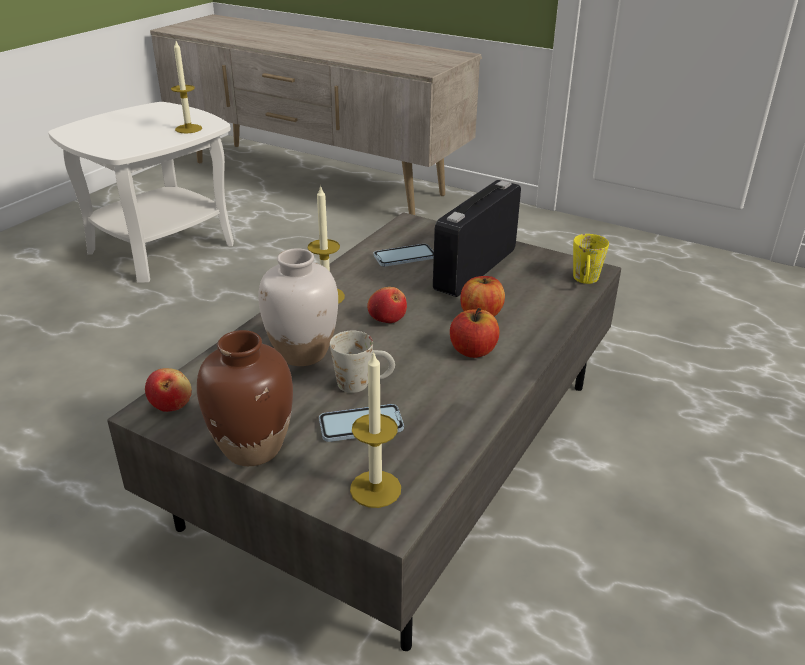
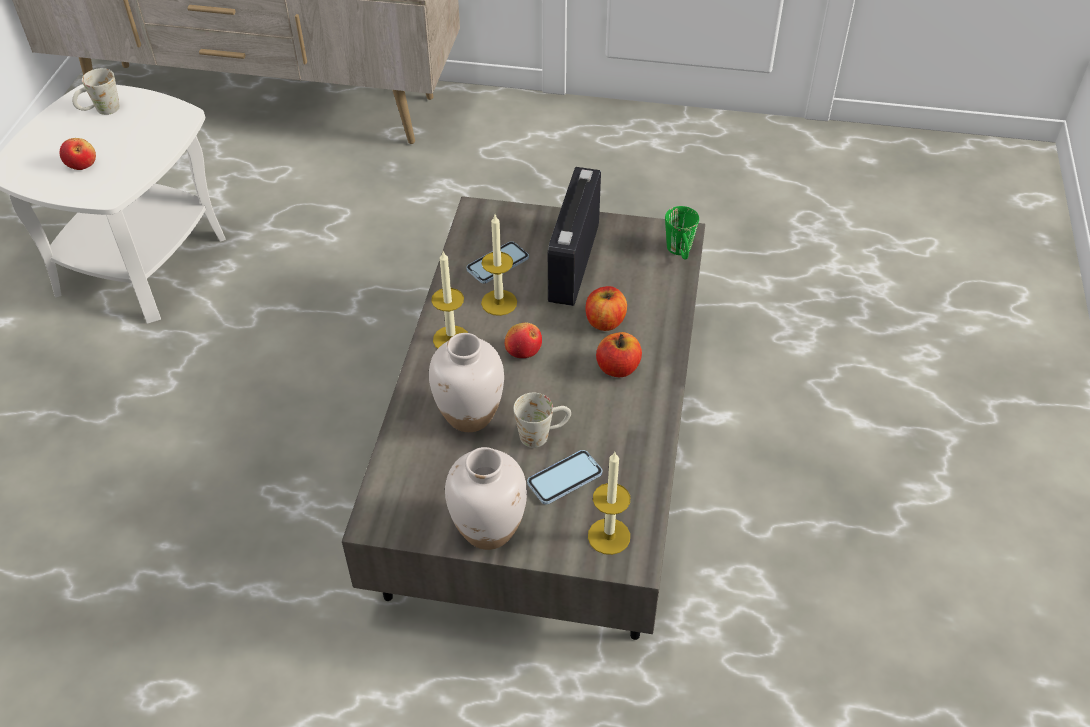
camera: 20 degrees left, 15 degrees up
apple [145,368,192,412] -> apple moved to [60,138,96,170]
candle [171,41,202,133] -> candle moved to [481,215,517,316]
brown vase [197,330,293,466] -> white vase [445,447,527,550]
yellow mug [573,234,609,284] -> green mug [665,206,699,260]
none -> white mug [72,68,120,115]

